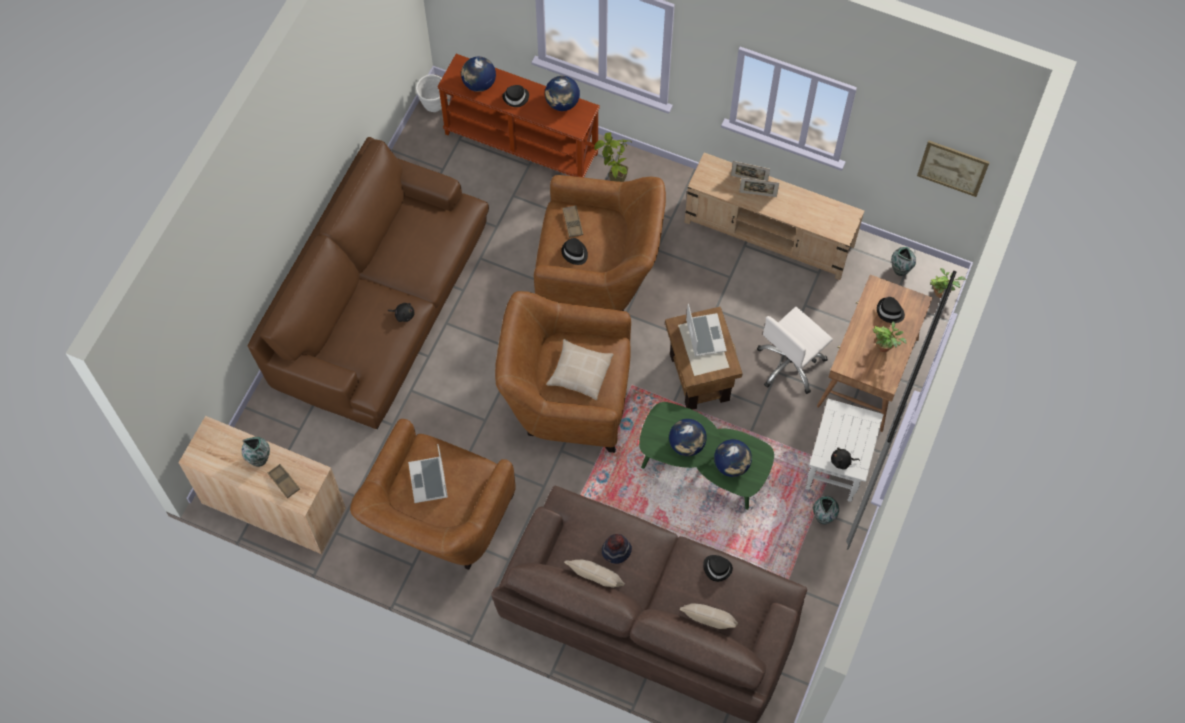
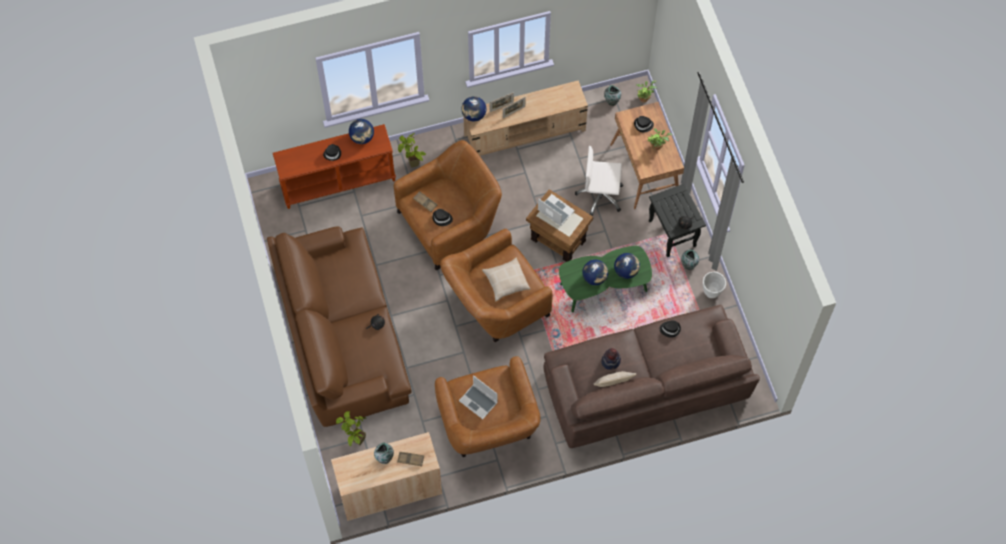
camera: 40 degrees left, 0 degrees up
white planter [416,74,442,112] -> white planter moved to [703,272,726,298]
globe [461,57,496,92] -> globe moved to [462,96,487,121]
beige pillow [680,603,738,629] -> none
white office chair [757,307,833,394] -> white office chair turned 90 degrees clockwise [575,146,623,216]
white side table [806,399,884,502] -> black side table [649,184,706,257]
picture [917,140,990,197] -> none
none -> potted plant [336,411,367,447]

